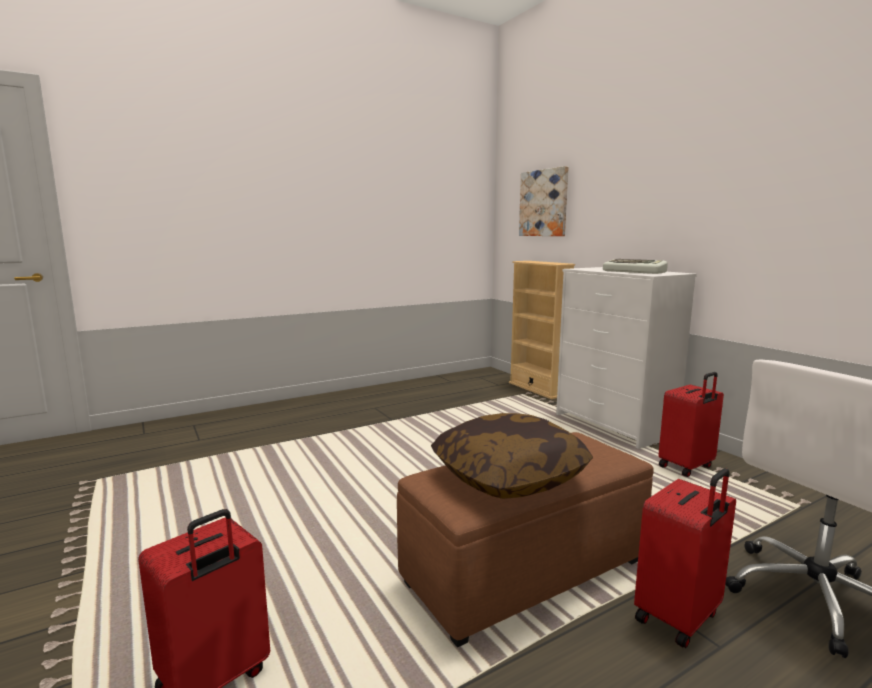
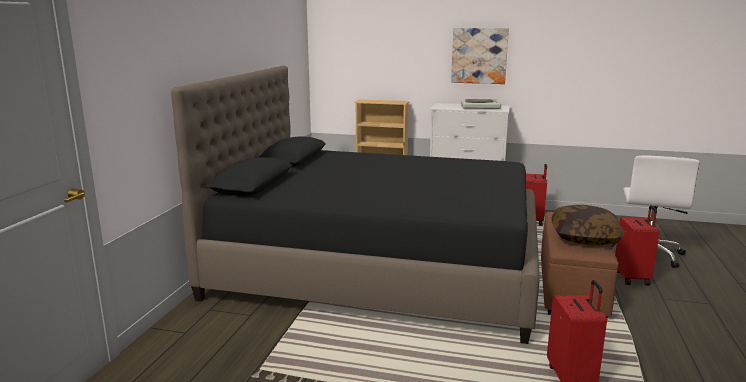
camera: 45 degrees left, 5 degrees up
picture [519,166,569,236] -> picture moved to [451,28,509,84]
none -> black bed [171,65,540,344]

